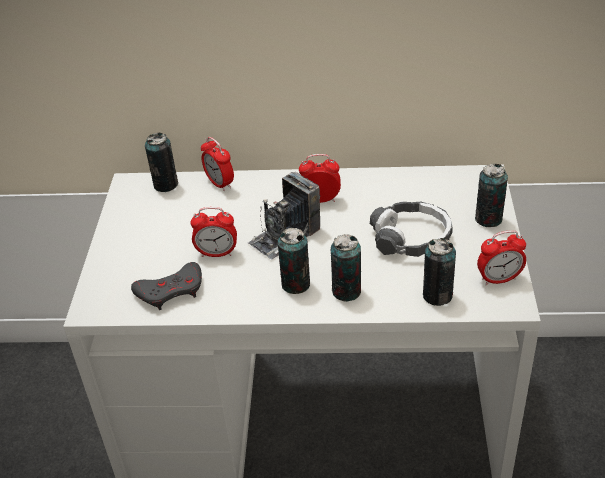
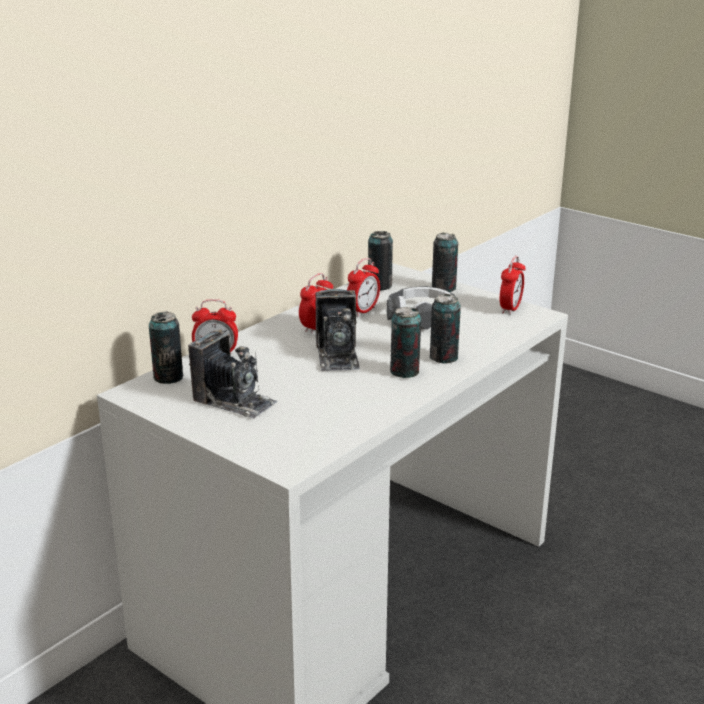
camera: 55 degrees left, 15 degrees down
grey game controller [131,262,202,310] -> none
alarm clock [190,207,237,257] -> alarm clock moved to [347,258,380,317]
can [423,238,456,306] -> can moved to [368,231,393,291]
none -> camera [188,329,278,419]

